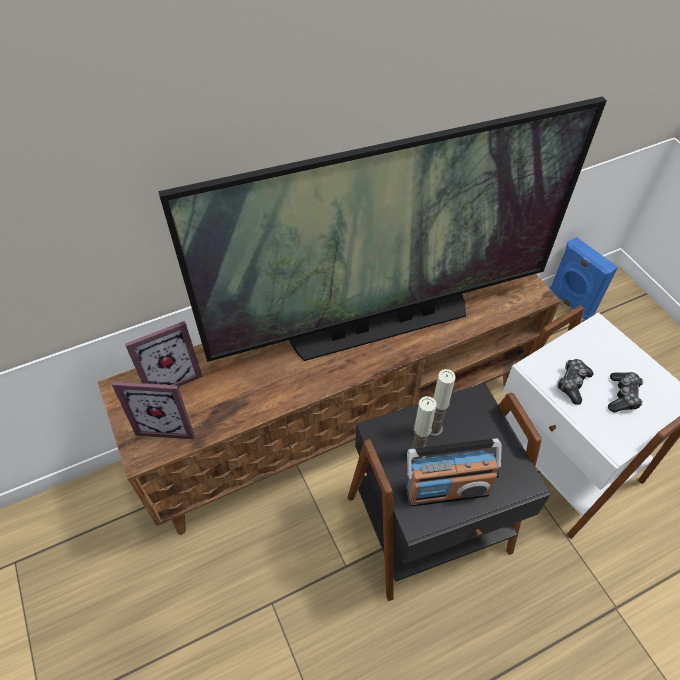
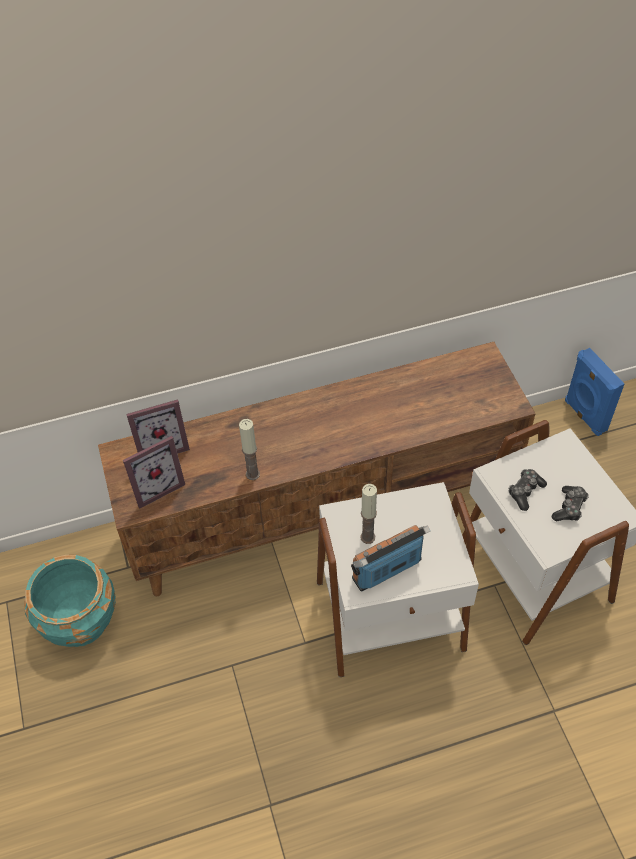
camera: 10 degrees right, 0 degrees up
picture frame [112,382,195,439] -> picture frame turned 45 degrees counterclockwise [123,436,185,508]
television [159,96,607,362] -> none
black side table [347,383,551,601] -> white side table [317,482,479,677]
radio [406,438,502,507] -> radio turned 150 degrees clockwise [351,525,430,592]
candle [430,369,455,436] -> candle moved to [239,419,260,480]
none -> turquoise planter [24,555,116,647]

